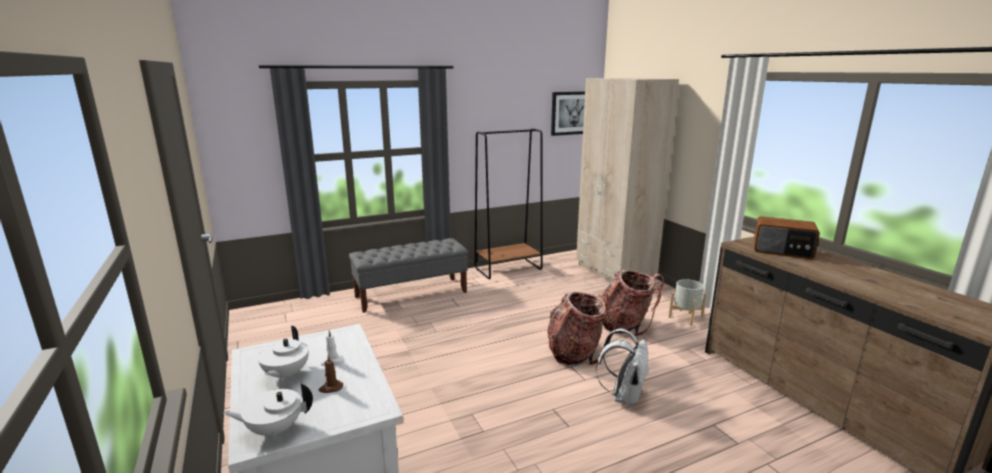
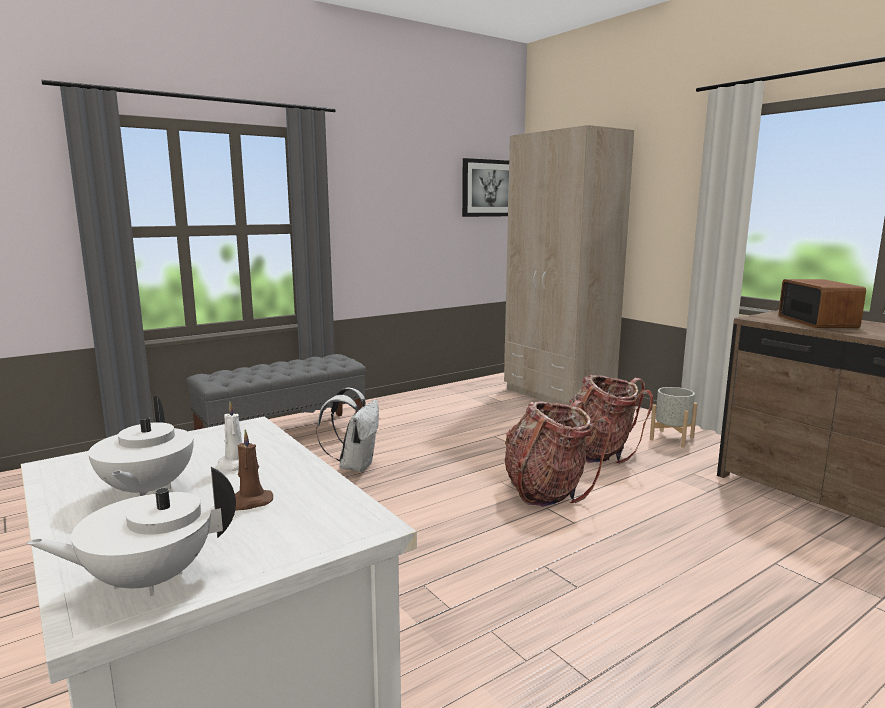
camera: 10 degrees left, 5 degrees down
clothes rack [475,128,542,279] -> none
white backpack [596,329,649,406] -> white backpack moved to [316,387,379,472]
radio [754,216,820,259] -> radio turned 105 degrees counterclockwise [778,279,866,328]

